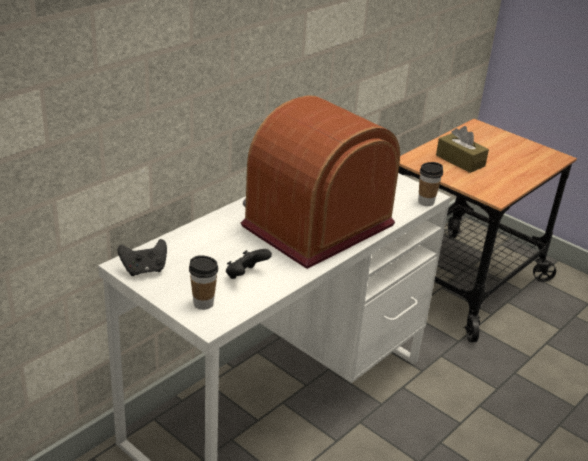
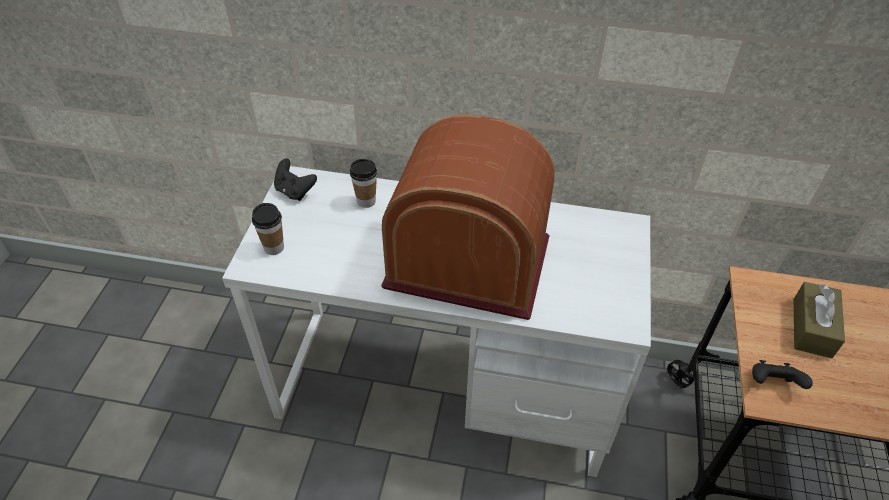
camera: 60 degrees right, 15 degrees up
black game controller [226,249,272,279] -> black game controller moved to [752,360,813,389]
cup [418,162,443,206] -> cup moved to [350,159,377,208]

